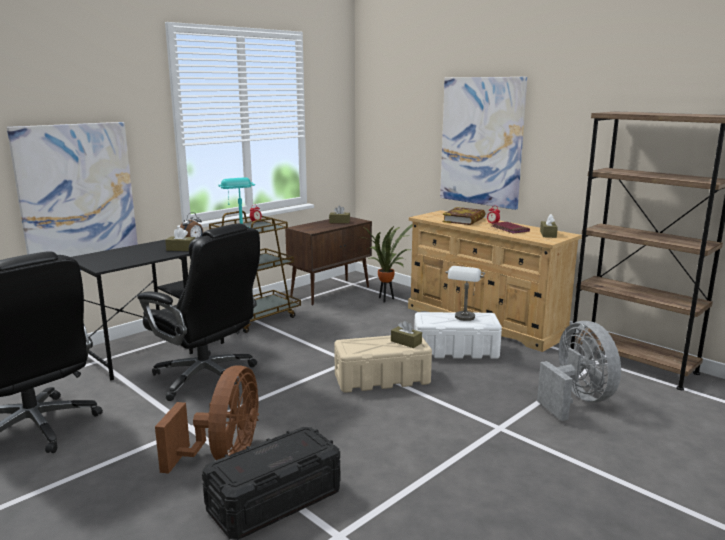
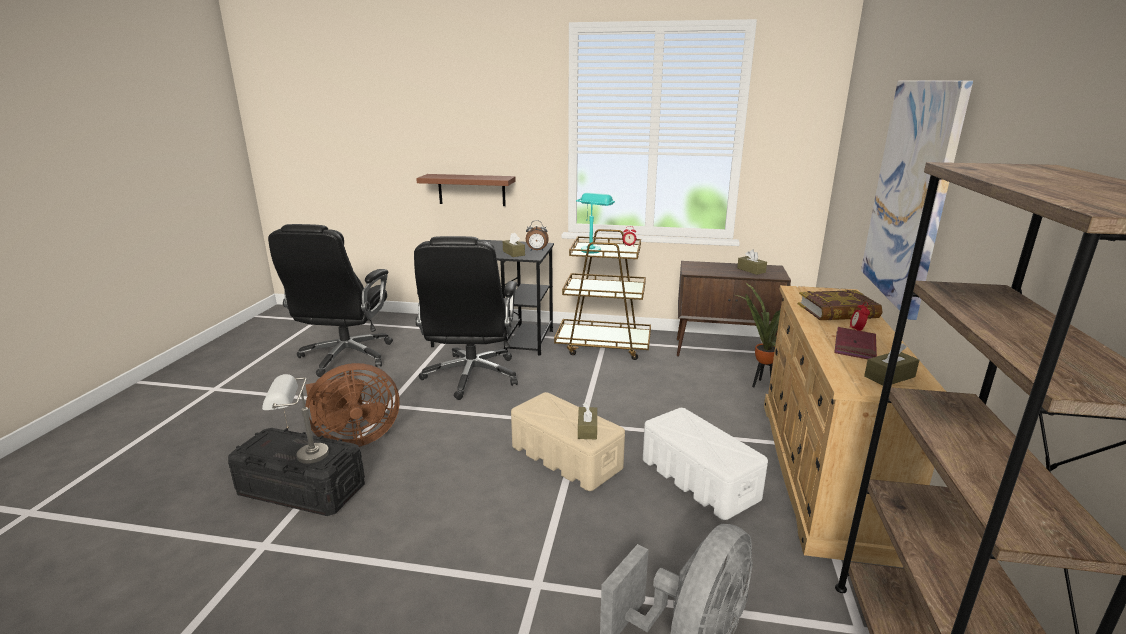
camera: 55 degrees right, 5 degrees up
picture [7,122,138,270] -> brown shelf [416,174,516,206]
grey table lamp [445,266,485,321] -> grey table lamp moved to [262,374,329,464]

